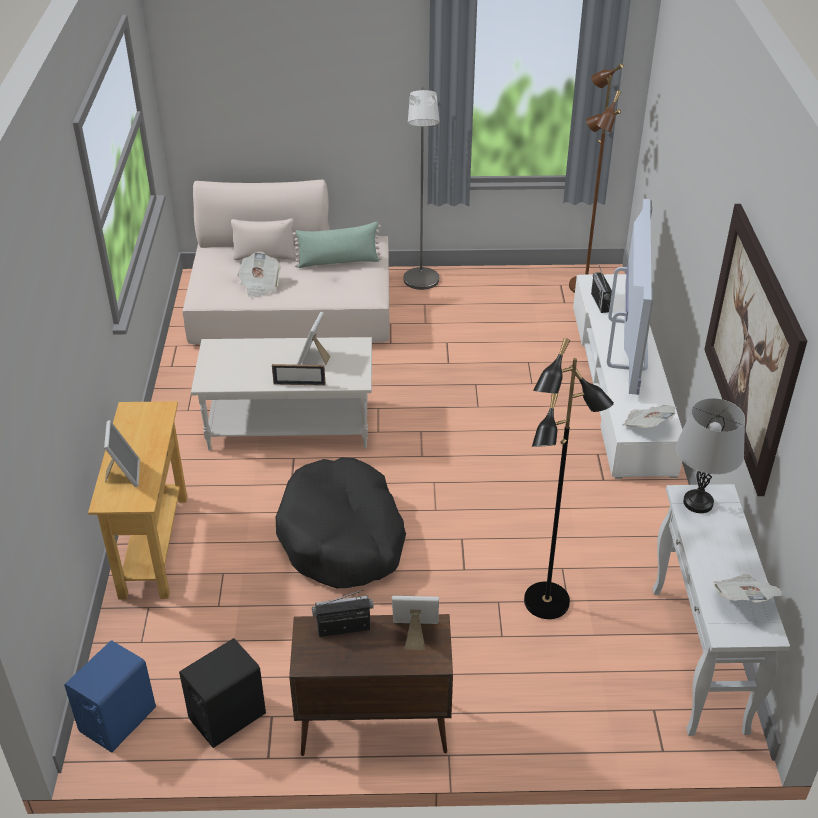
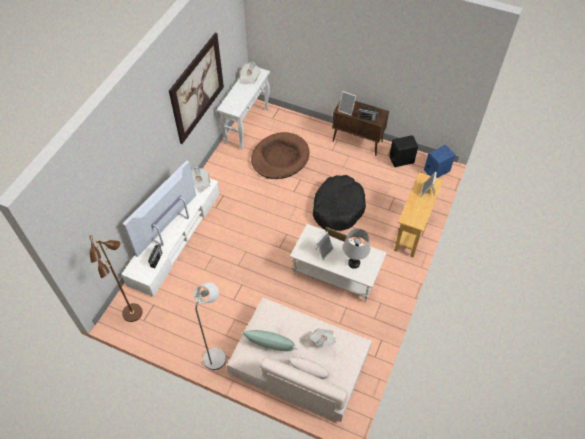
camera: 155 degrees left, 15 degrees up
black floor lamp [524,338,614,619] -> brown dog bed [251,132,310,179]
grey table lamp [676,398,745,513] -> grey table lamp moved to [343,228,370,269]

